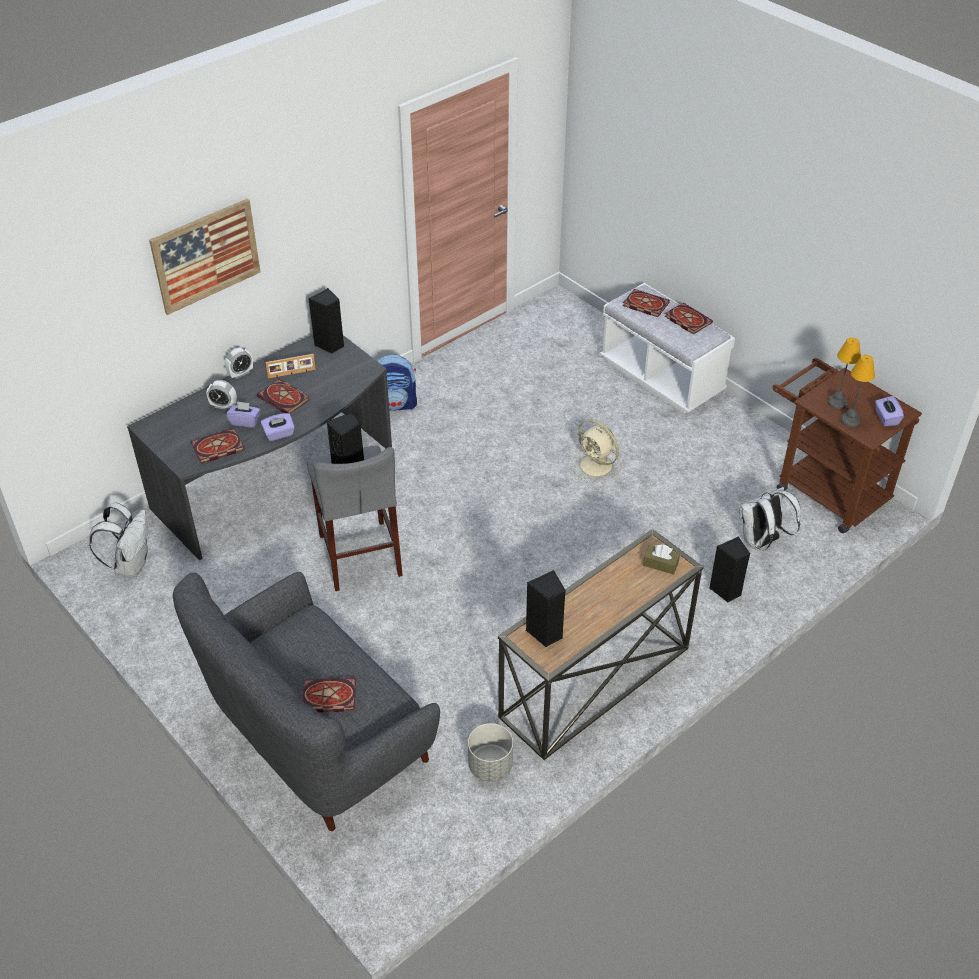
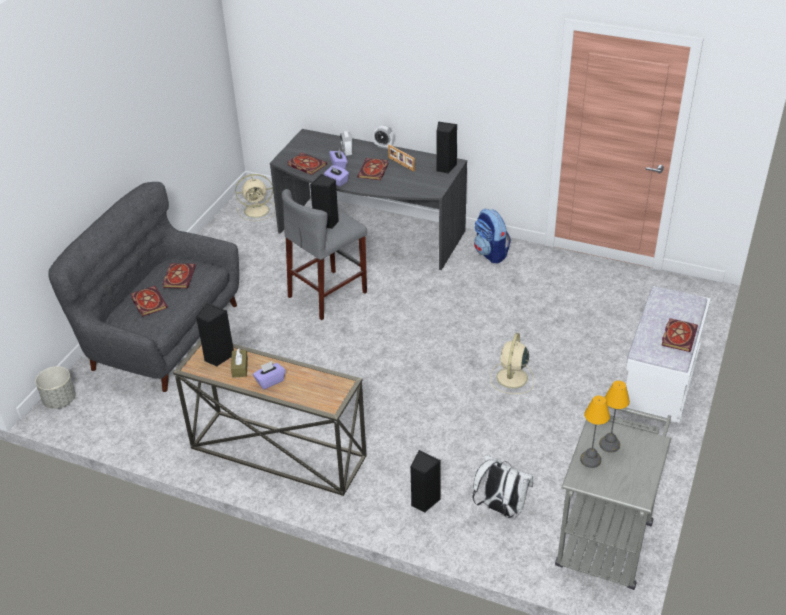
camera: 65 degrees right, 5 degrees down
white backpack [89,502,148,577] -> beige fan [235,174,276,221]
picture [149,198,261,315] -> none
grey planter [468,723,513,782] -> grey planter moved to [35,366,76,409]
book [623,289,670,317] -> book moved to [163,263,196,288]
brown tissue box [643,545,680,574] -> brown tissue box moved to [231,349,248,378]
brown cart [772,358,922,533] -> grey cart [555,406,671,590]
purple tissue box [875,396,904,426] -> purple tissue box moved to [253,361,285,389]

